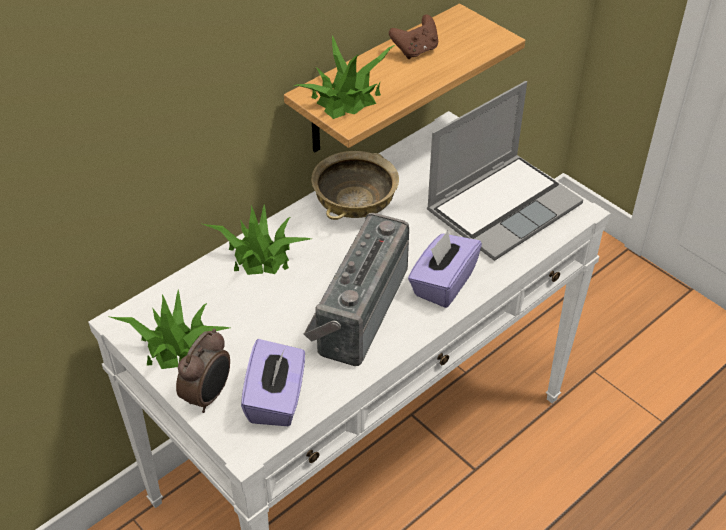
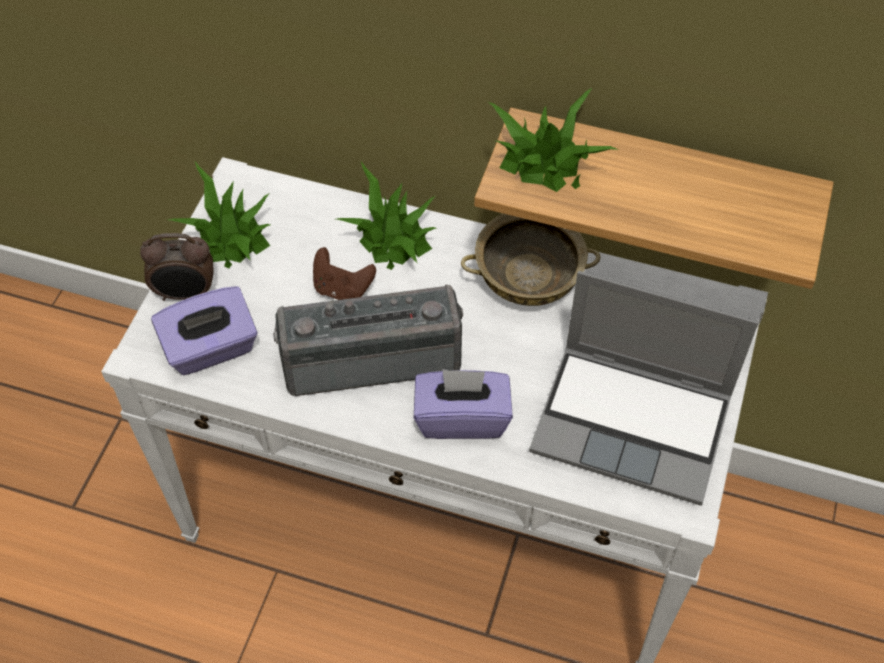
camera: 60 degrees right, 10 degrees up
brown game controller [389,14,438,59] -> brown game controller moved to [313,247,376,300]

